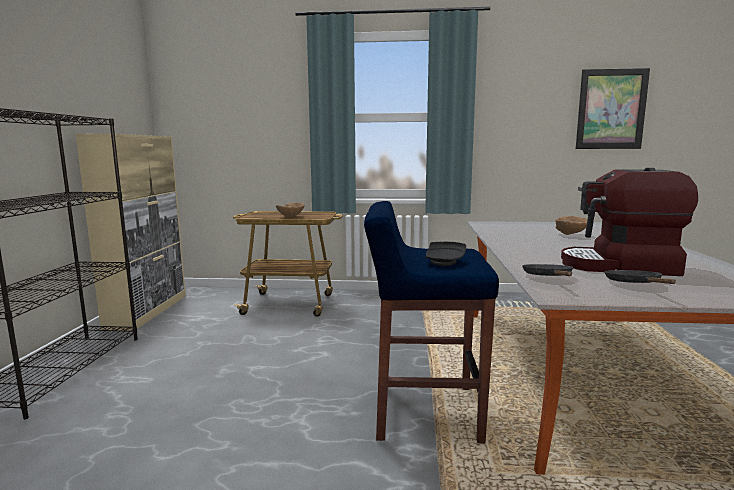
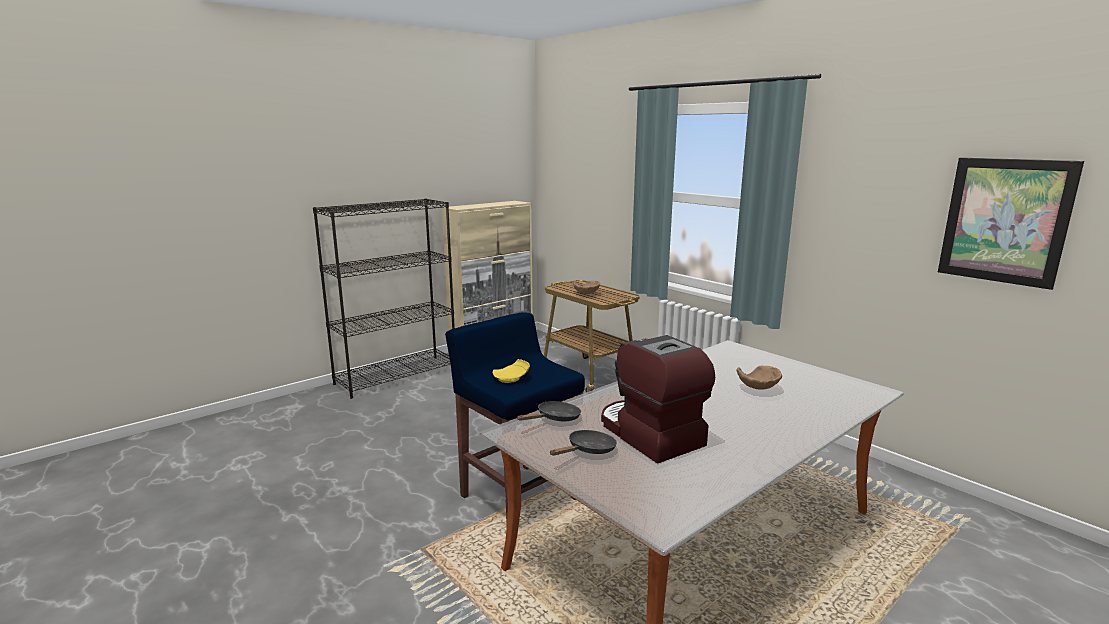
camera: 45 degrees right, 5 degrees up
black plate [425,242,466,266] -> yellow plate [493,359,530,383]

